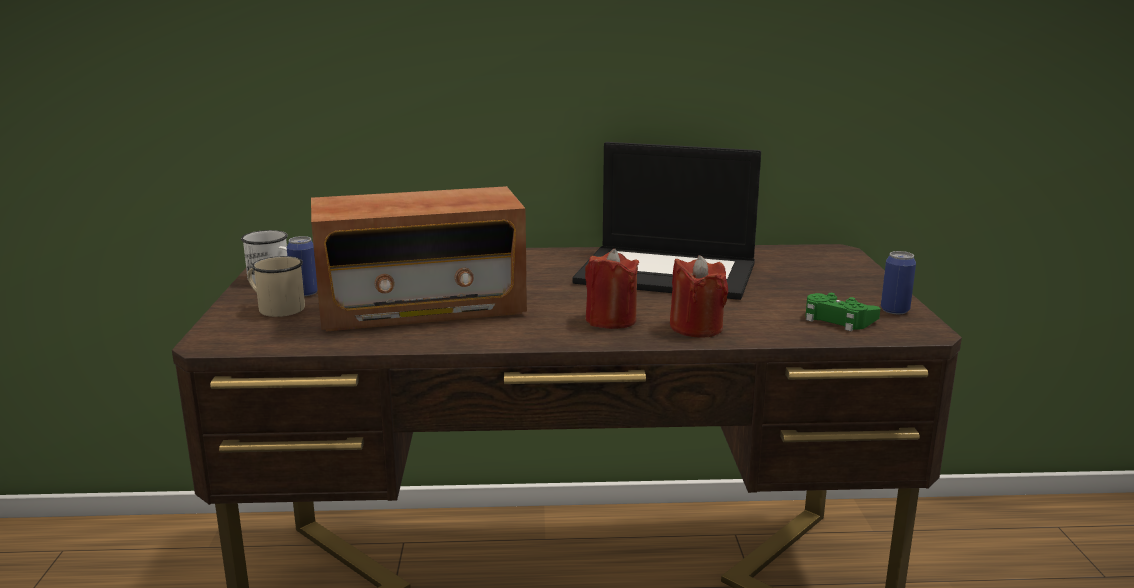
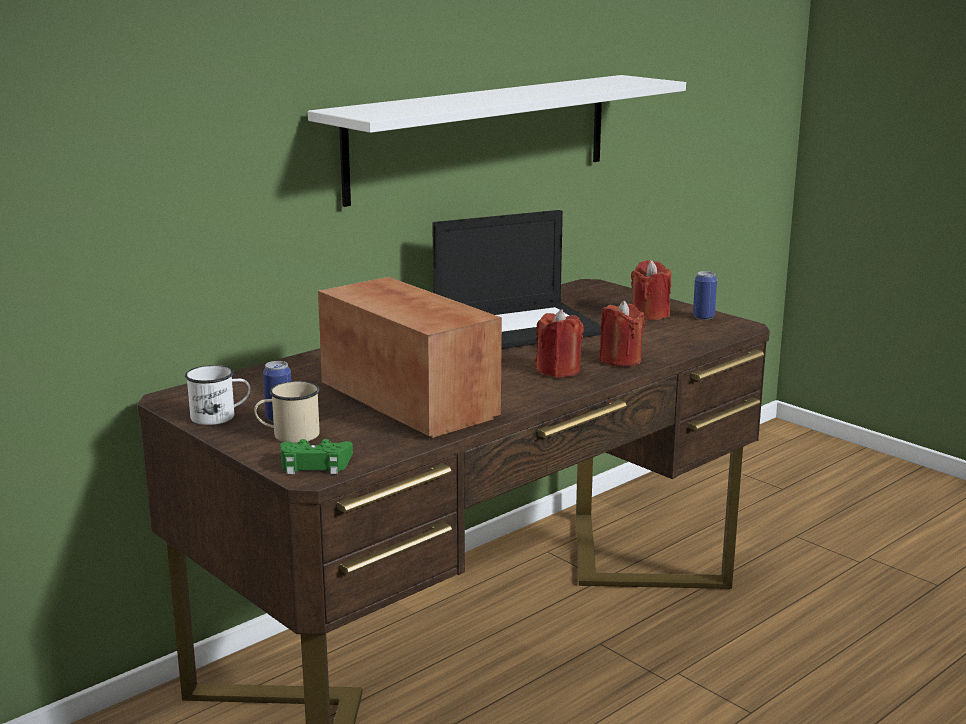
camera: 40 degrees left, 0 degrees up
radio [311,186,527,332] -> radio turned 75 degrees counterclockwise [318,277,502,438]
green game controller [806,293,881,332] -> green game controller moved to [280,439,353,474]
none -> white shelf [308,75,686,207]
none -> red candle [631,260,671,320]

